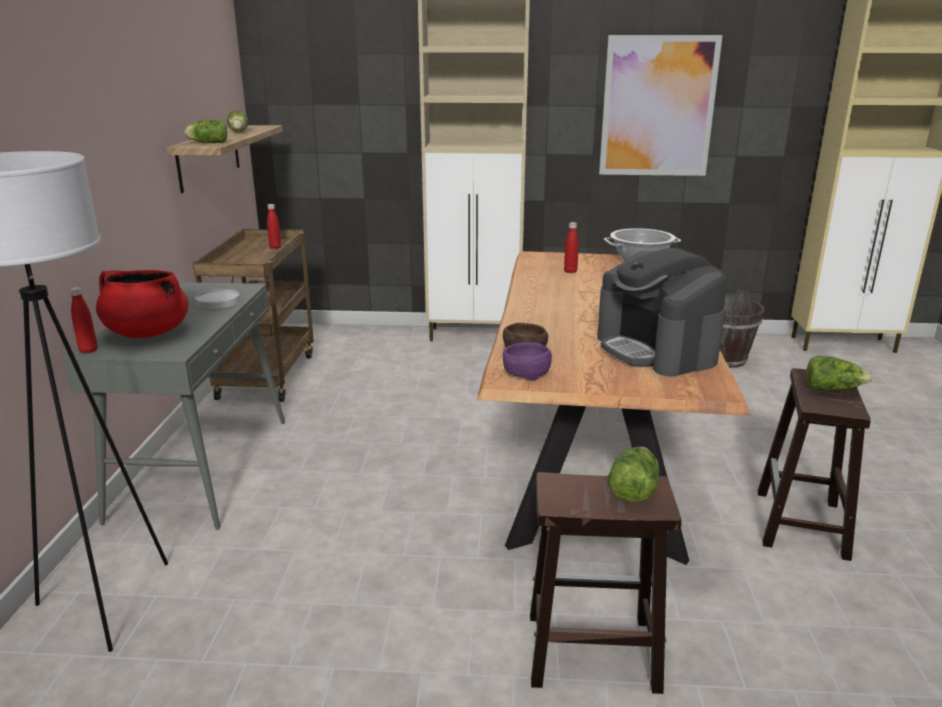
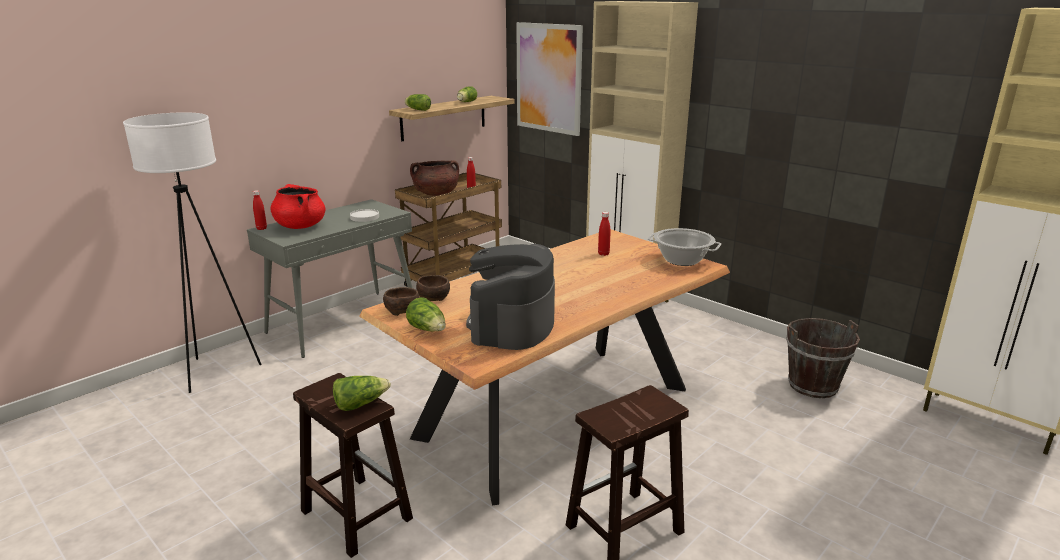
camera: 40 degrees right, 0 degrees up
purple bowl [503,342,552,381] -> brown bowl [383,287,420,316]
picture [599,35,723,176] -> picture moved to [516,22,583,136]
lettuce [806,355,873,391] -> lettuce moved to [406,297,446,331]
none -> brown cooking pot [410,160,459,196]

